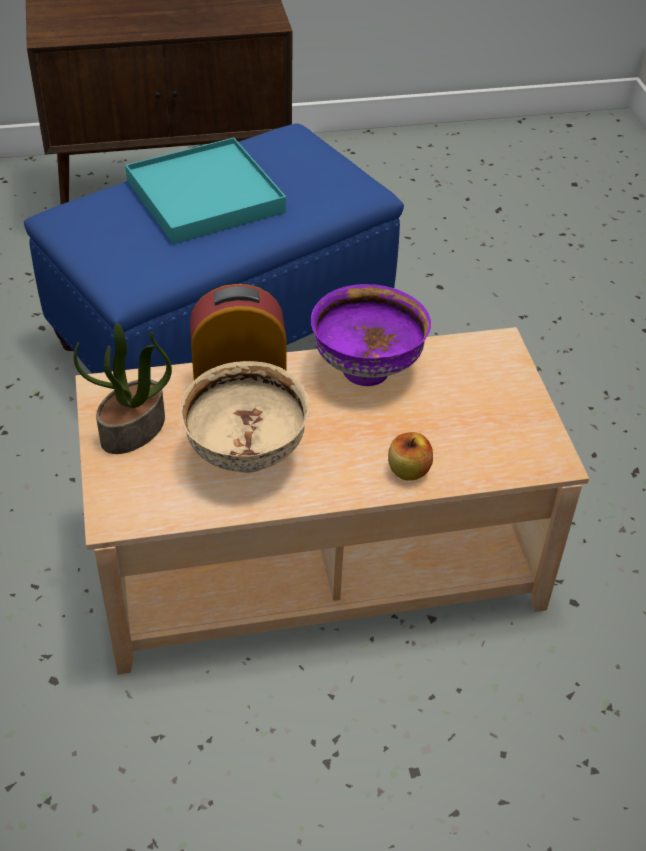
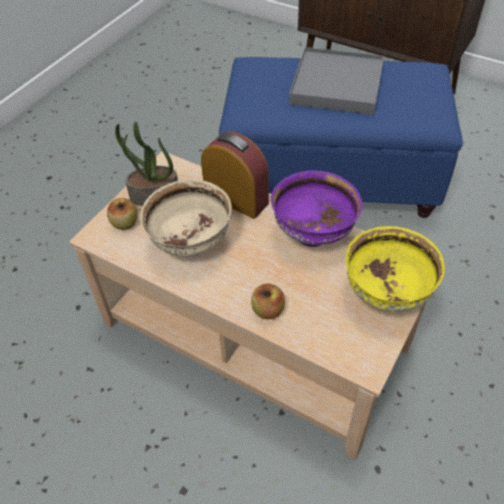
camera: 45 degrees right, 5 degrees up
turquoise tray [125,138,286,244] -> grey tray [289,47,384,115]
none -> apple [107,198,138,230]
none -> yellow bowl [346,226,445,312]

